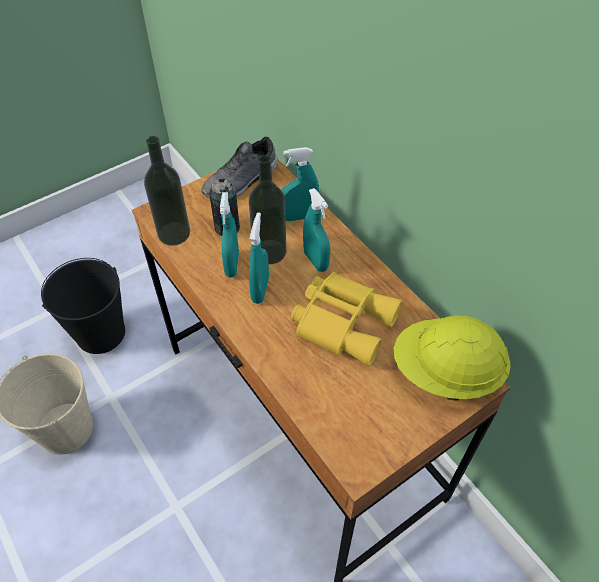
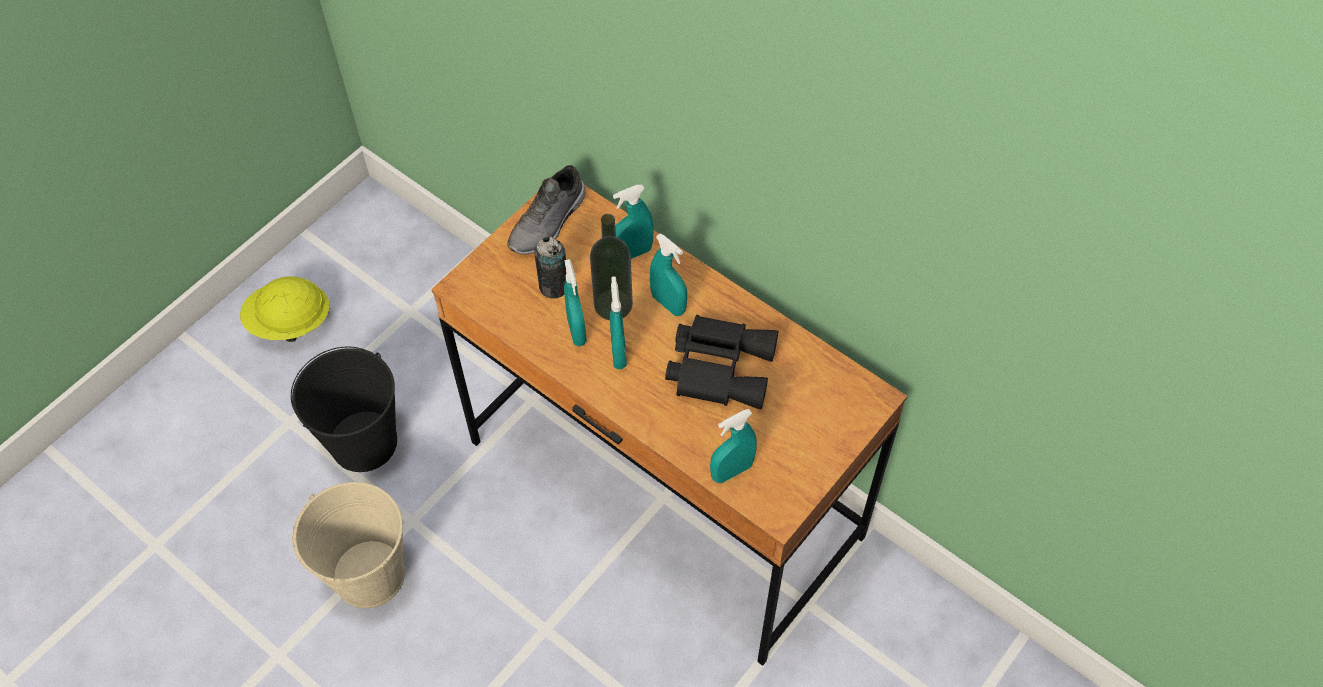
camera: 15 degrees left, 5 degrees up
bottle [144,136,190,246] -> none
yellow binoculars [290,272,403,366] -> black binoculars [665,315,778,410]
yellow hard hat [394,315,511,401] -> yellow hard hat moved to [240,276,330,342]
none -> turquoise spray bottle [710,409,757,483]

